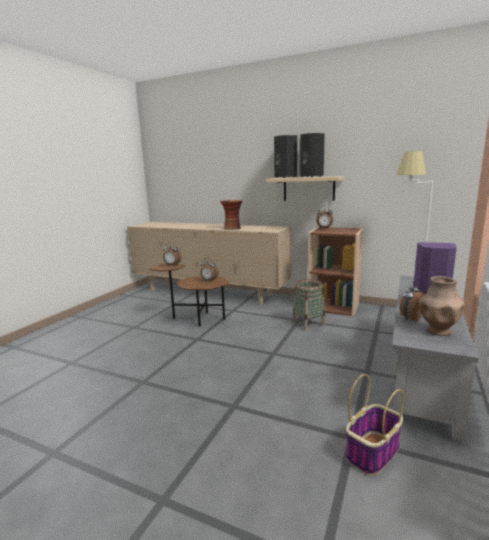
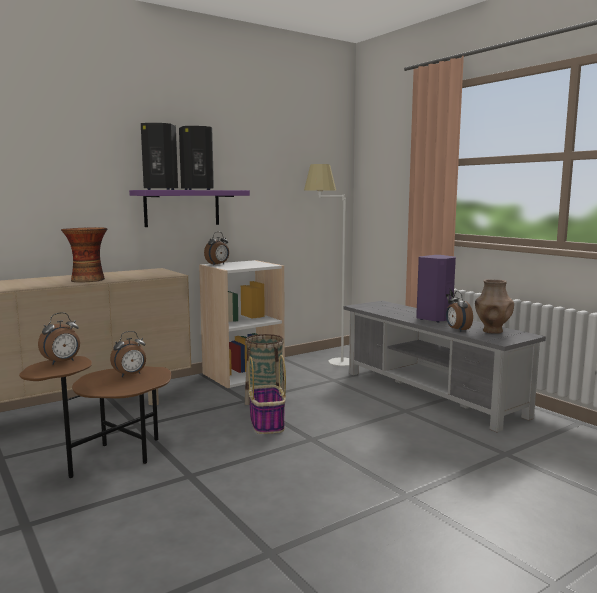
camera: 60 degrees left, 5 degrees down
beige shelf [266,176,345,201] -> purple shelf [129,190,250,227]
brown bookcase [307,227,363,316] -> white bookcase [199,260,285,388]
basket [346,374,404,476] -> basket moved to [248,355,286,434]

